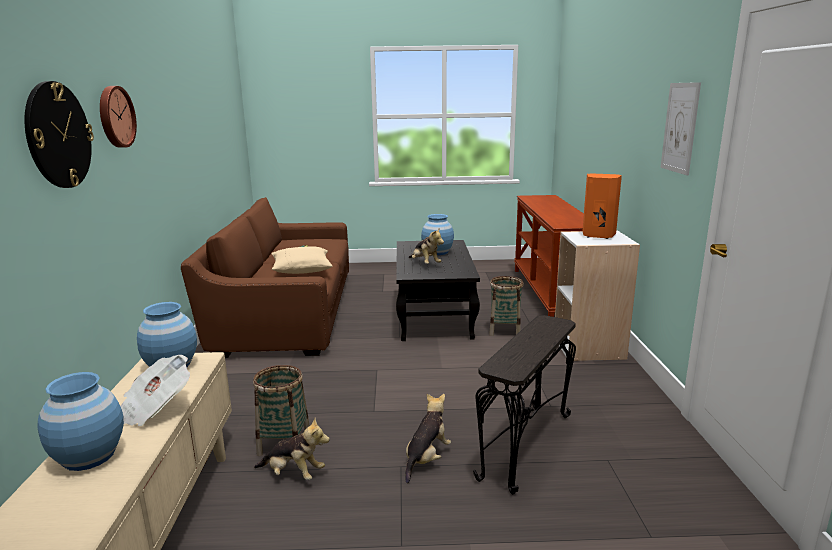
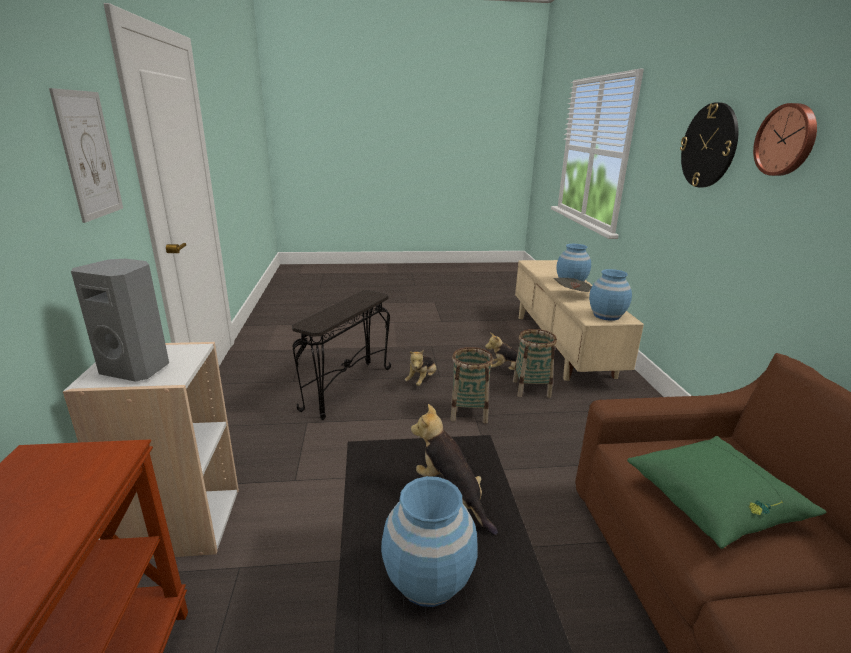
camera: 175 degrees right, 5 degrees up
beige pillow [271,245,333,274] -> green pillow [627,436,826,549]
basket [489,276,524,336] -> basket moved to [450,347,493,424]
orange speaker [583,173,622,239] -> grey speaker [71,259,169,382]

